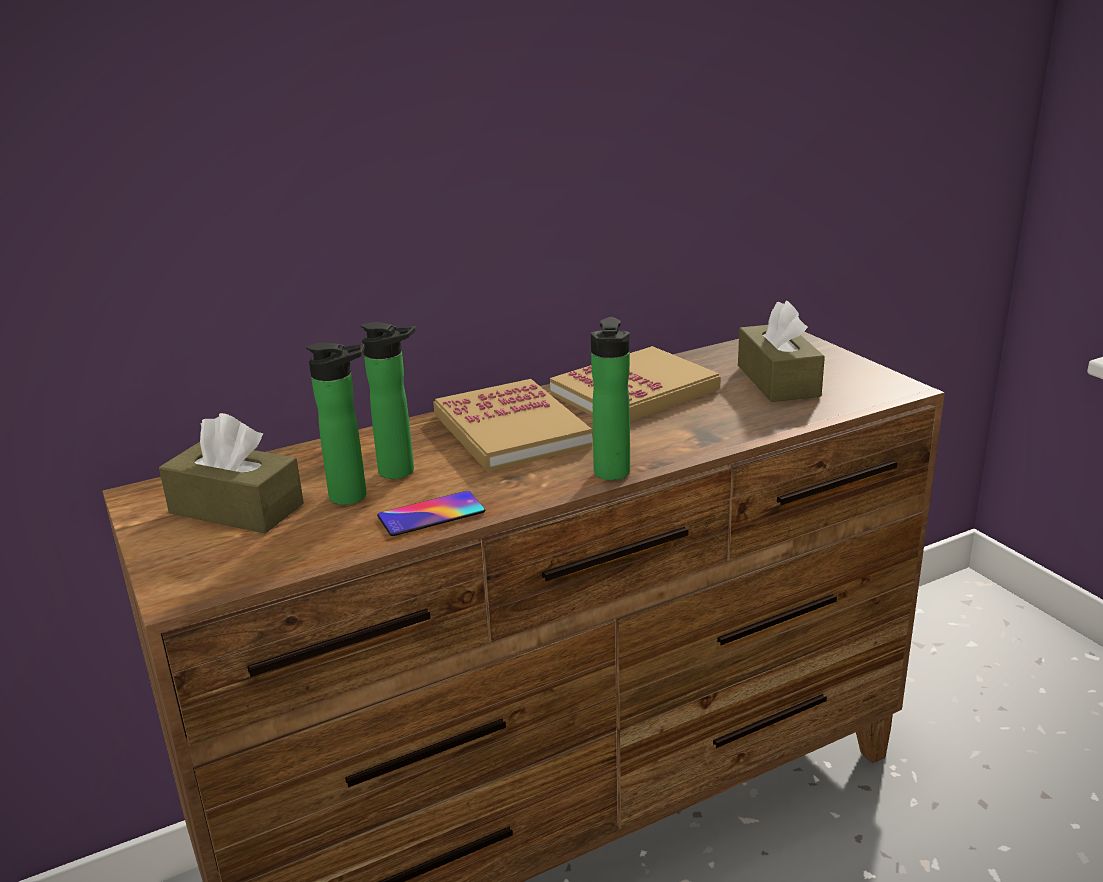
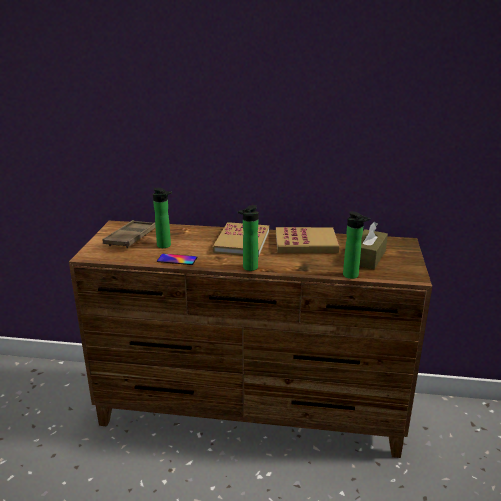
camera: 35 degrees right, 0 degrees up
brown tissue box [159,413,304,534] -> brown tray [102,220,156,248]
bottle [361,322,416,479] -> bottle moved to [343,211,370,279]

